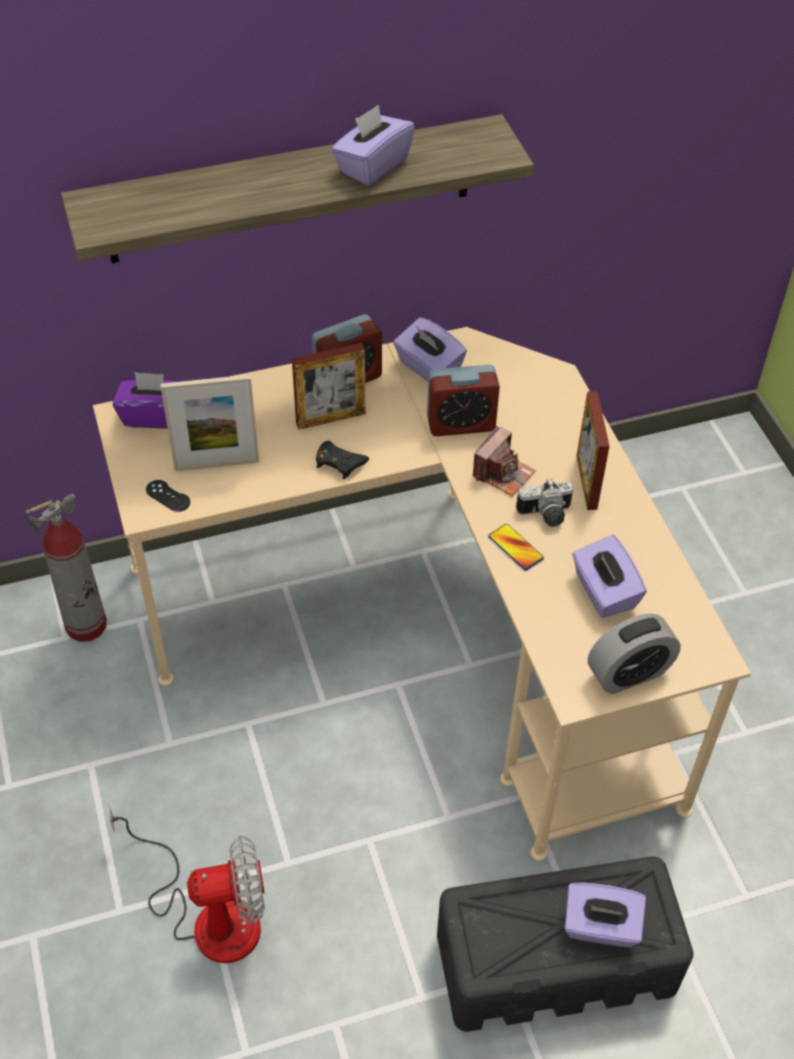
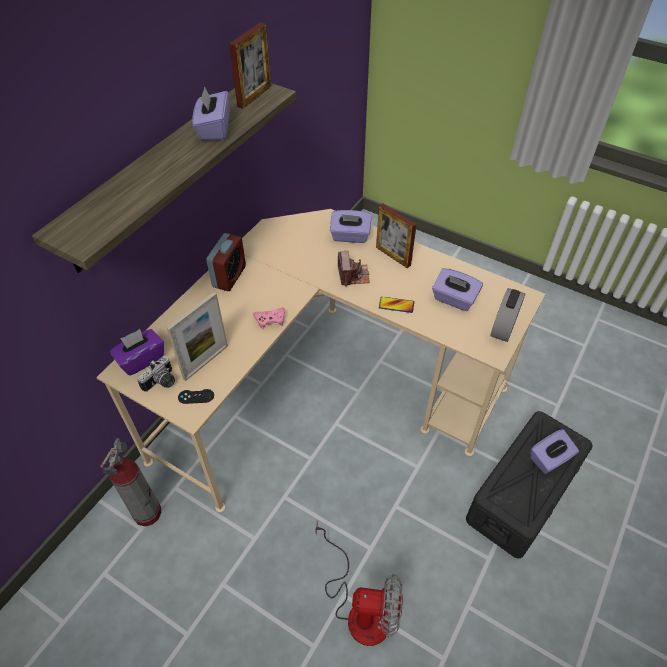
camera: 40 degrees left, 0 degrees up
fan [109,805,265,963] -> fan turned 60 degrees clockwise [315,520,403,646]
picture frame [292,343,365,430] -> picture frame moved to [229,22,271,109]
black game controller [316,441,369,479] -> pink game controller [253,308,285,329]
purple tissue box [393,317,467,381] -> purple tissue box moved to [330,210,372,243]
alarm clock [427,365,500,436] -> none
camera [516,479,573,527] -> camera moved to [137,356,175,392]

